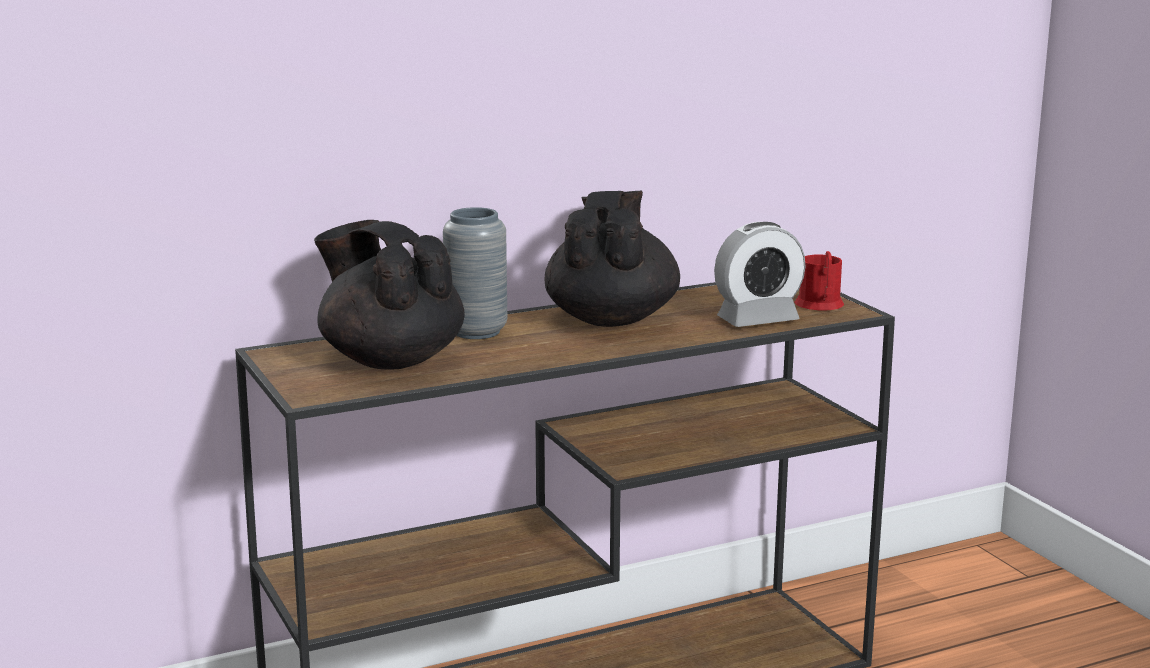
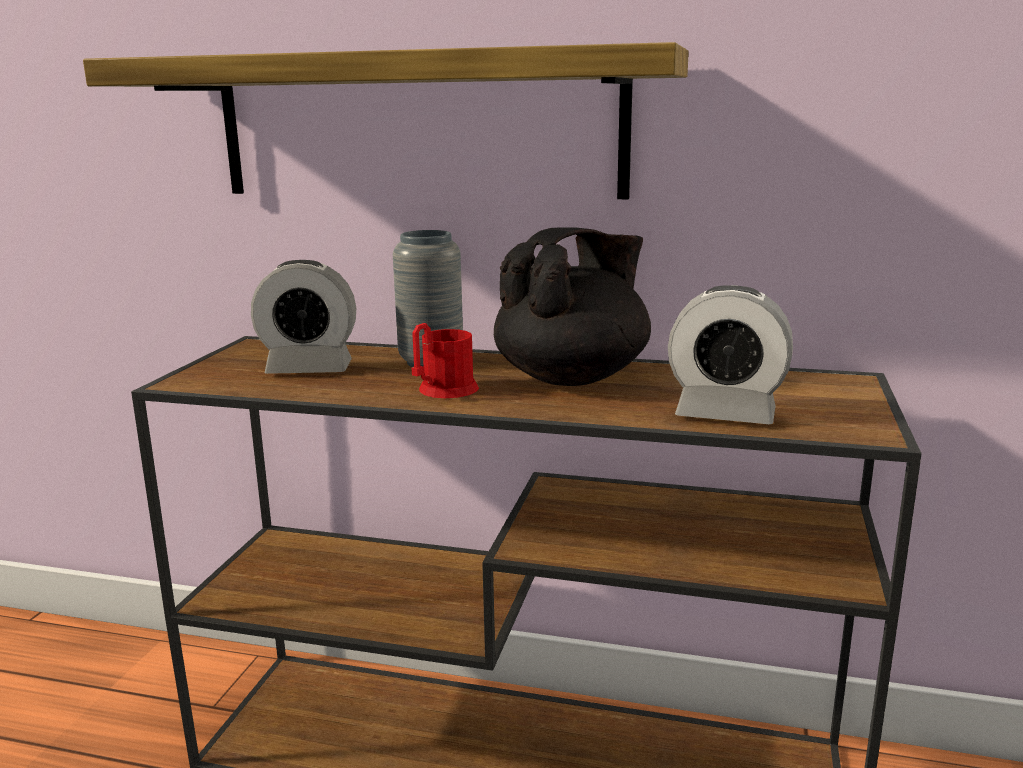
camera: 40 degrees right, 0 degrees up
black teapot [314,220,465,370] -> alarm clock [251,260,356,374]
red mug [795,251,844,311] -> red mug moved to [412,323,479,398]
none -> shelf [83,42,689,199]

